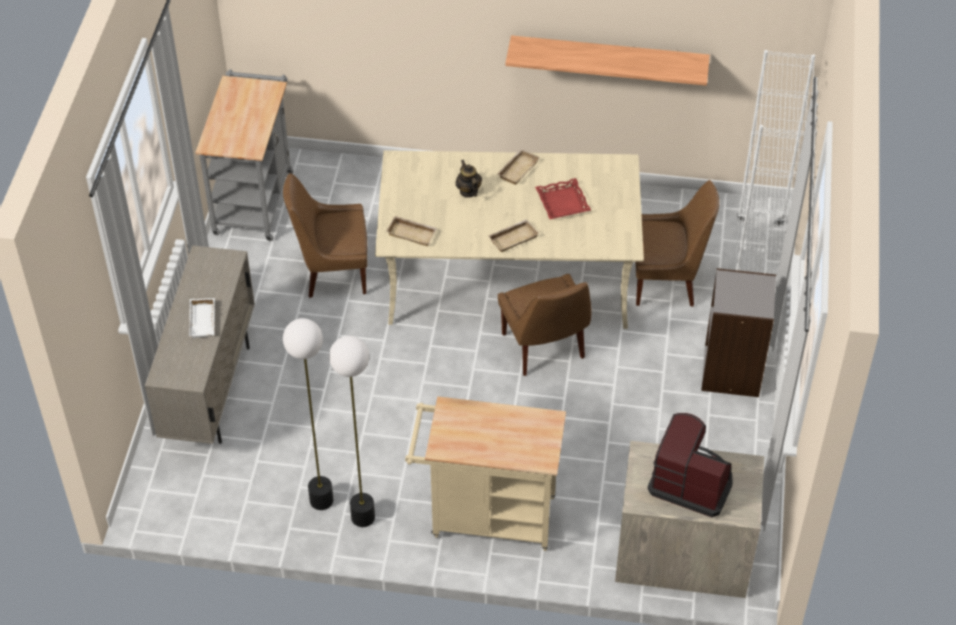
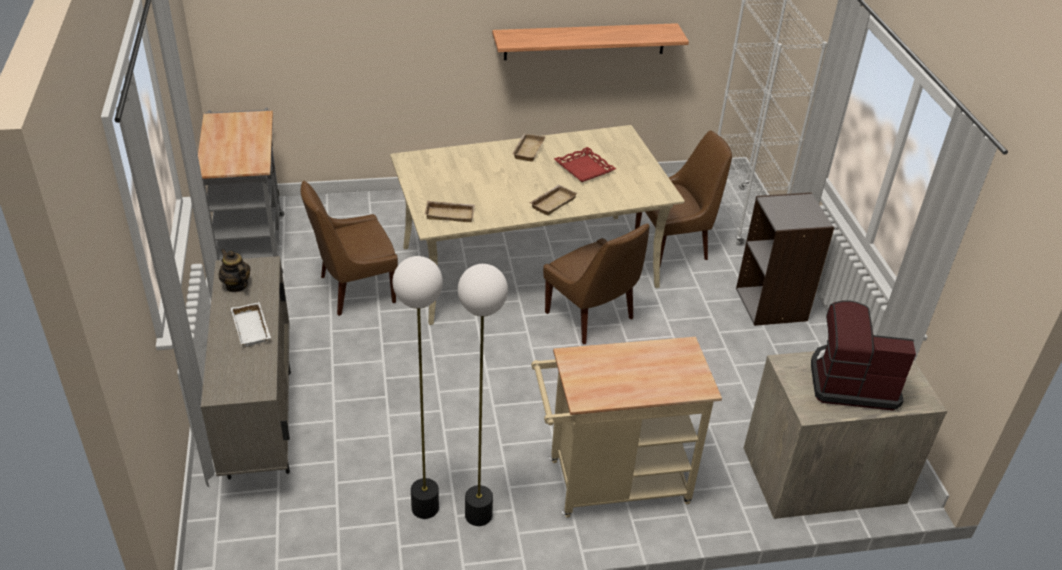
camera: 20 degrees left, 10 degrees down
teapot [456,160,482,198] -> teapot moved to [218,249,250,292]

